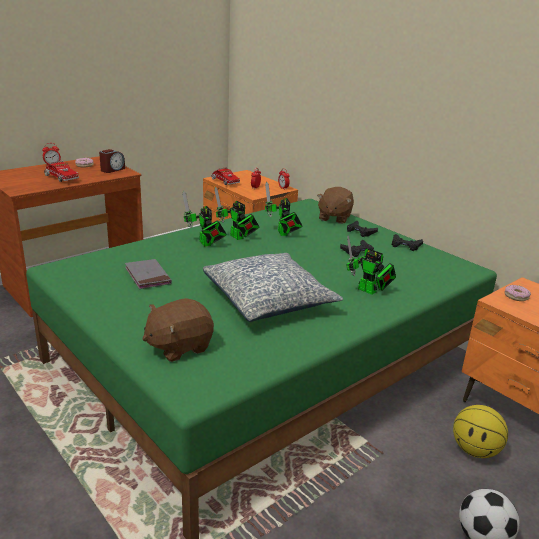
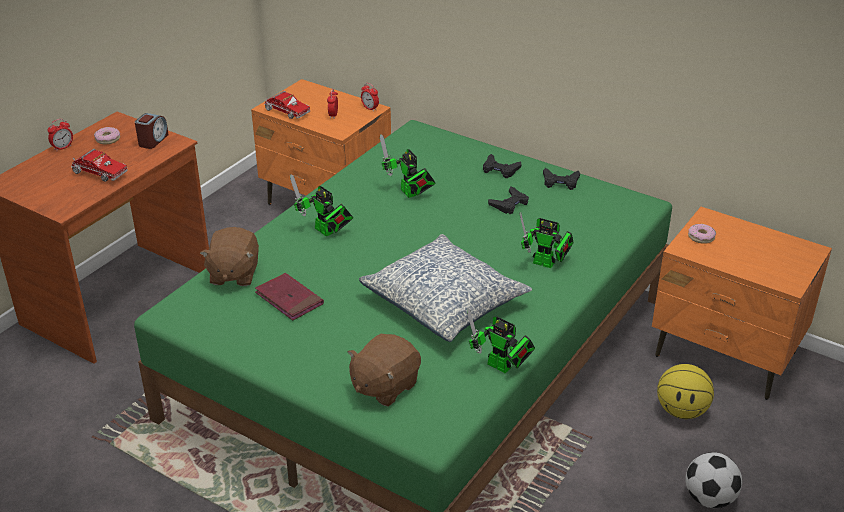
camera: 15 degrees left, 10 degrees up
grey book [125,259,172,289] -> red book [255,273,324,321]
toy robot [214,187,259,240] -> toy robot moved to [467,308,535,373]
brown plush toy [317,187,354,224] -> brown plush toy moved to [200,227,259,286]

